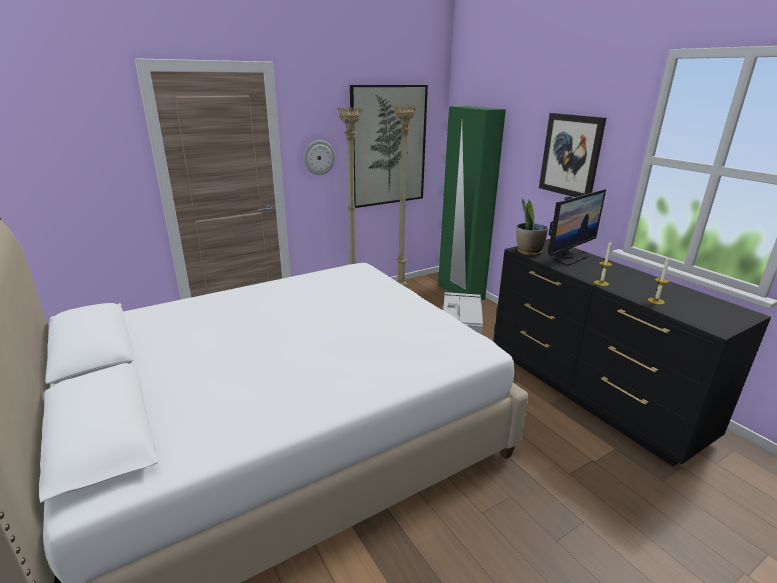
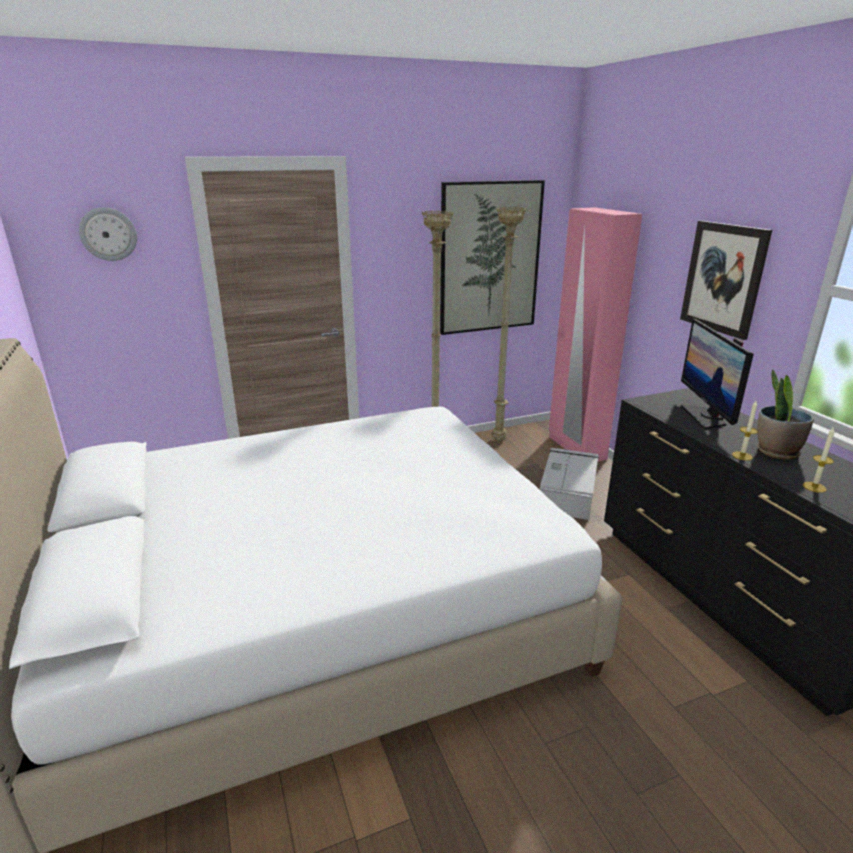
camera: 10 degrees right, 0 degrees up
wall clock [304,140,335,175] -> wall clock moved to [79,207,137,261]
green wardrobe [438,106,506,300] -> pink wardrobe [549,207,642,462]
potted plant [516,198,548,256] -> potted plant moved to [757,370,814,460]
monitor [548,189,606,266] -> monitor turned 120 degrees clockwise [681,319,754,429]

